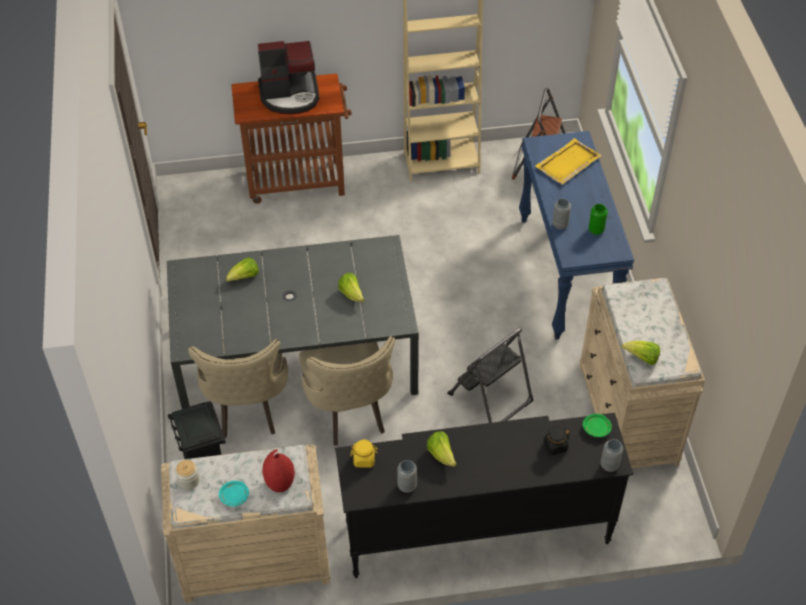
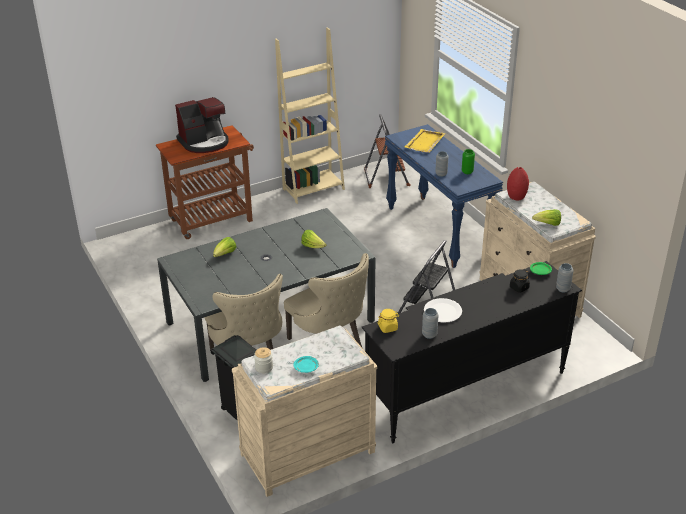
camera: 20 degrees left, 15 degrees down
red vase [262,449,295,492] -> red vase moved to [507,167,529,200]
lettuce [427,431,456,467] -> white plate [424,298,462,323]

